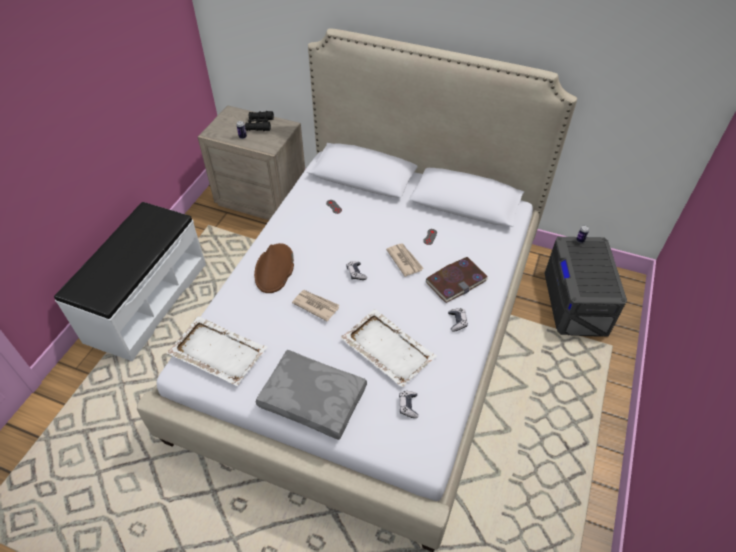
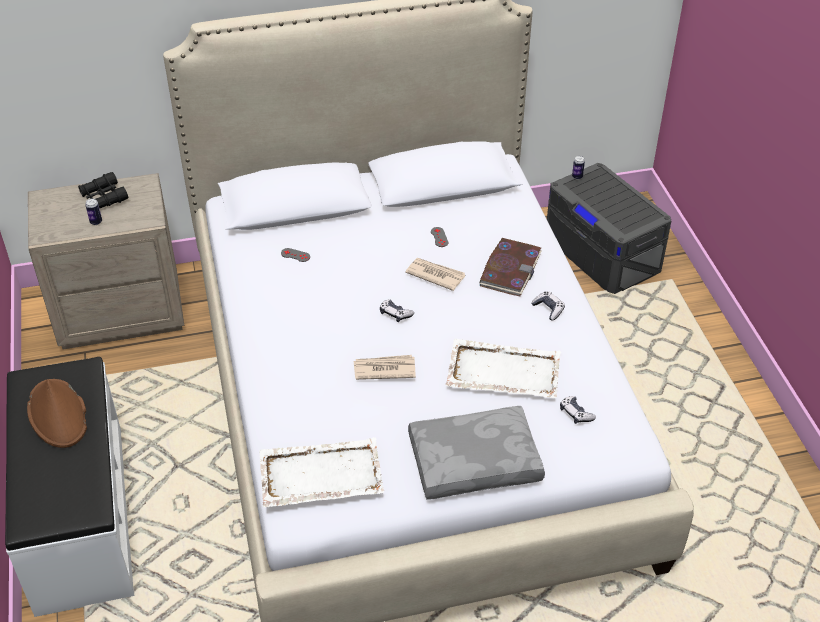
camera: 35 degrees left, 5 degrees down
brown hat [254,243,294,293] -> brown hat moved to [27,379,87,448]

